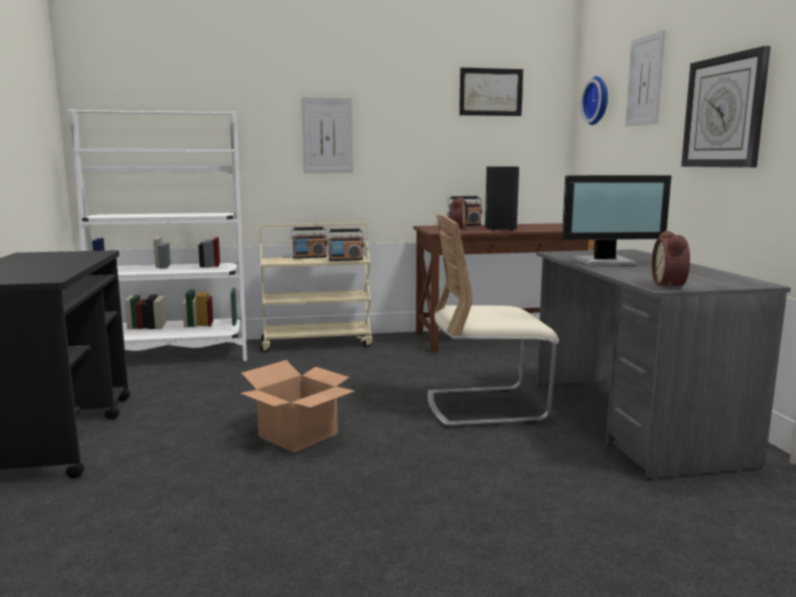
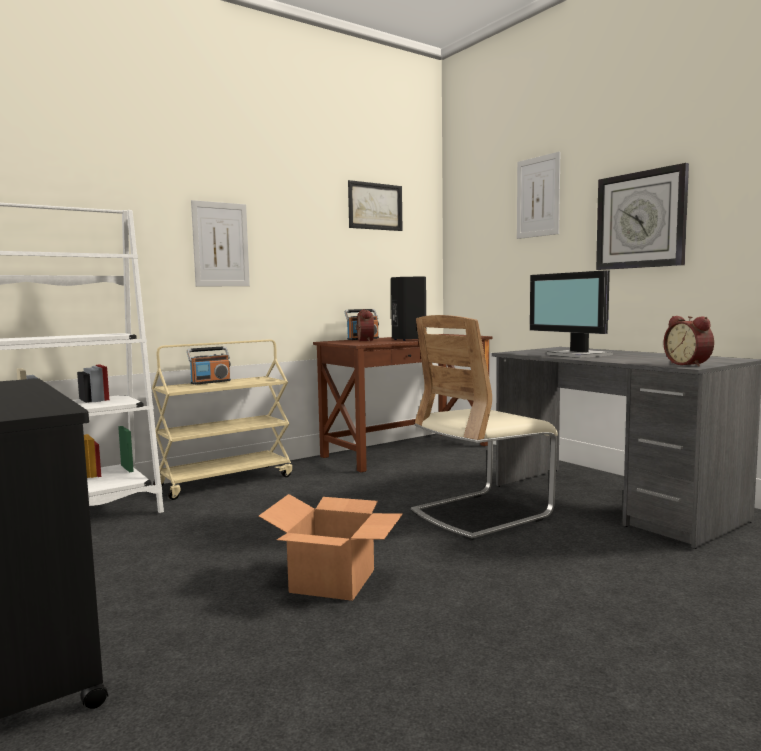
camera: 25 degrees left, 5 degrees down
radio [326,229,364,261] -> none
monitor [562,175,672,266] -> monitor turned 90 degrees clockwise [530,270,613,358]
wall clock [581,76,608,125] -> none

